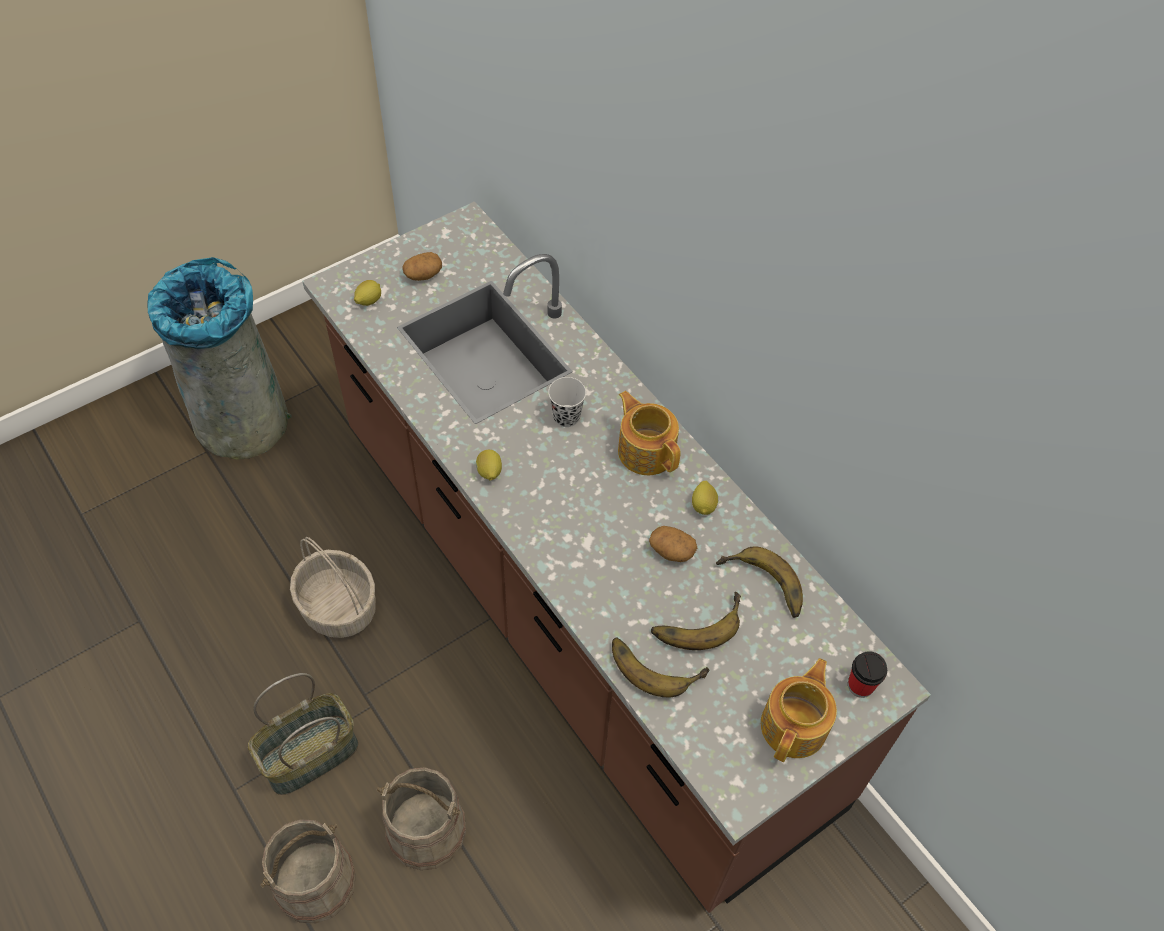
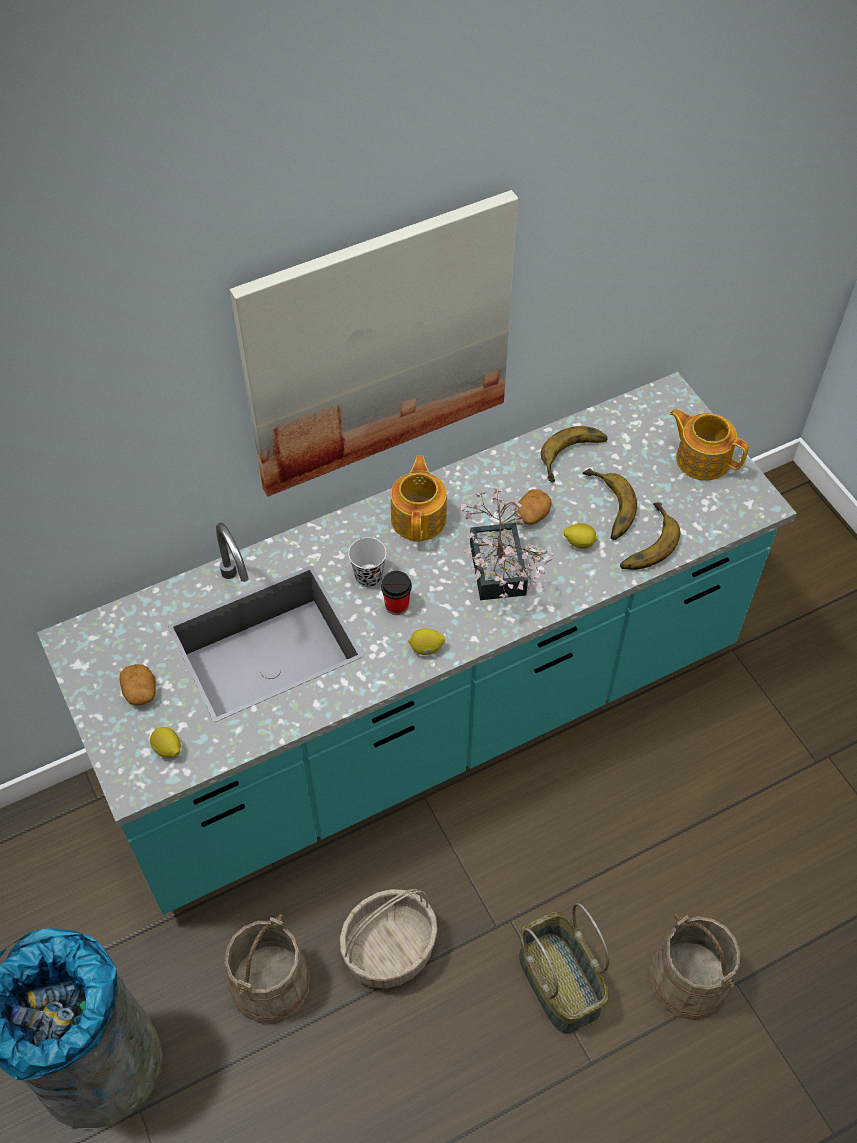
camera: 80 degrees left, 0 degrees up
brown counter [302,201,931,913] -> turquoise counter [37,372,797,915]
beige bucket [377,767,466,870] -> beige bucket moved to [225,914,310,1024]
teapot [618,391,681,475] -> teapot turned 120 degrees clockwise [391,455,447,542]
lemon [692,481,718,515] -> lemon moved to [564,523,598,549]
cup [848,651,887,698] -> cup moved to [381,571,412,615]
none -> picture [230,190,518,497]
none -> potted plant [460,486,553,600]

